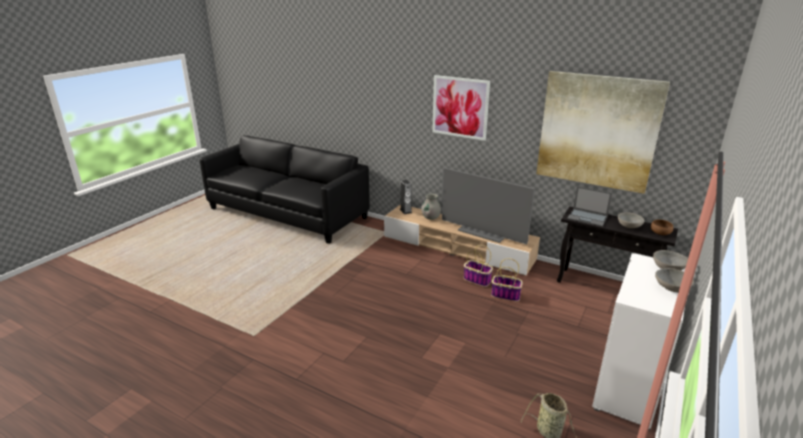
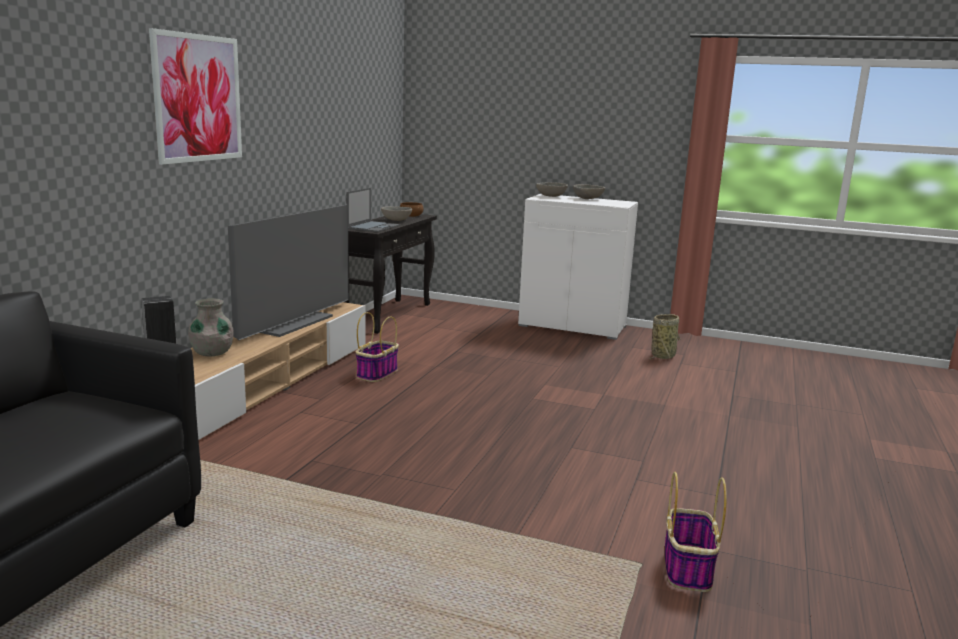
camera: 100 degrees left, 10 degrees down
basket [491,258,523,302] -> basket moved to [665,472,727,592]
picture [536,71,670,194] -> none

